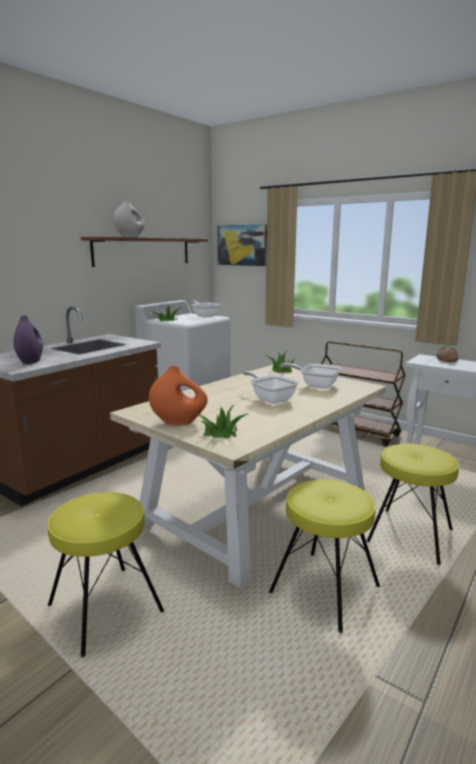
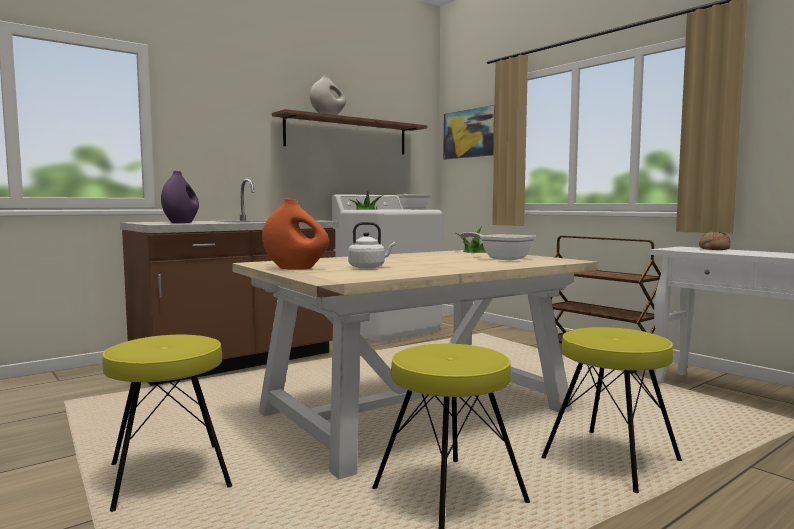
camera: 15 degrees right, 10 degrees down
potted plant [198,405,248,438] -> none
frying pan [243,371,299,404] -> none
none -> white kettle [348,222,396,269]

